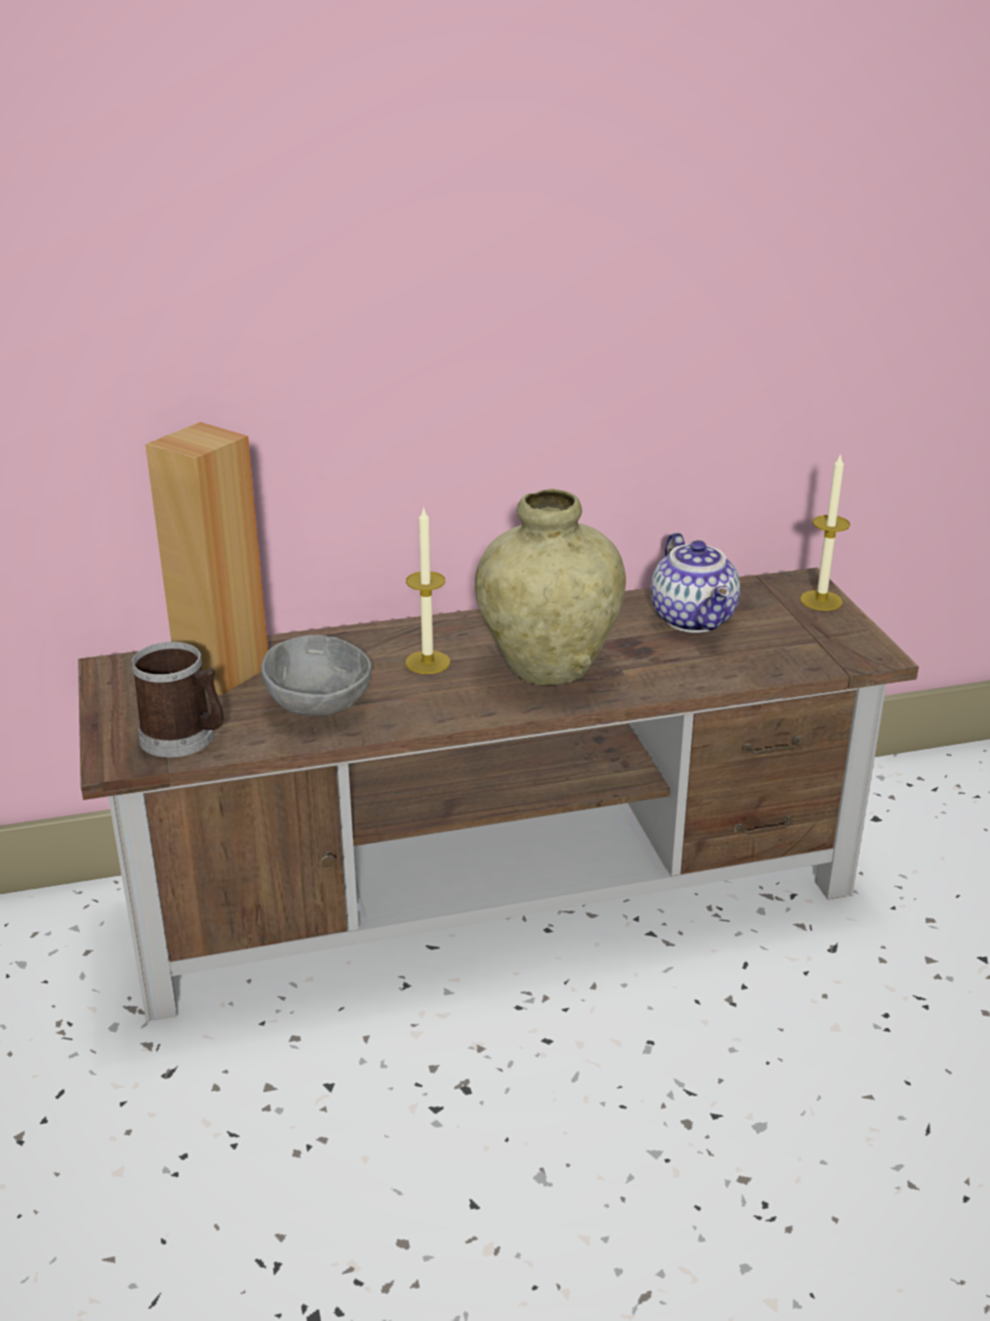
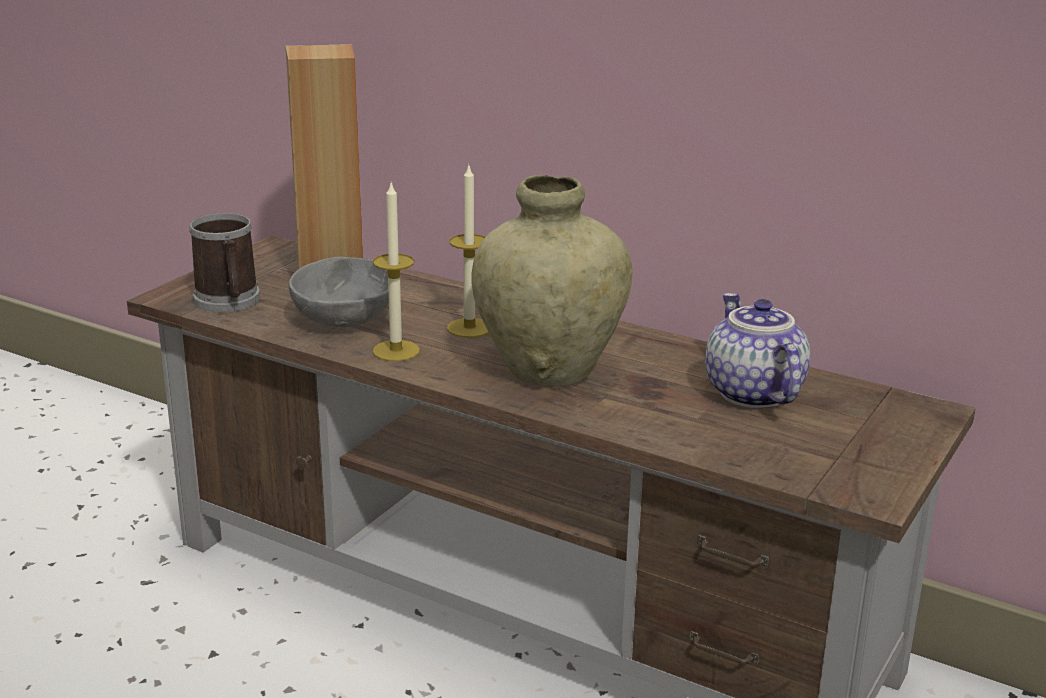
camera: 45 degrees right, 5 degrees down
teapot [651,533,740,633] -> teapot turned 135 degrees clockwise [705,293,811,408]
candle [800,453,850,611] -> candle moved to [372,183,420,361]

